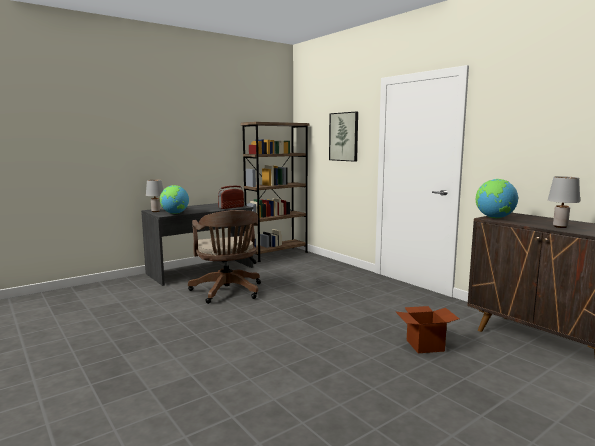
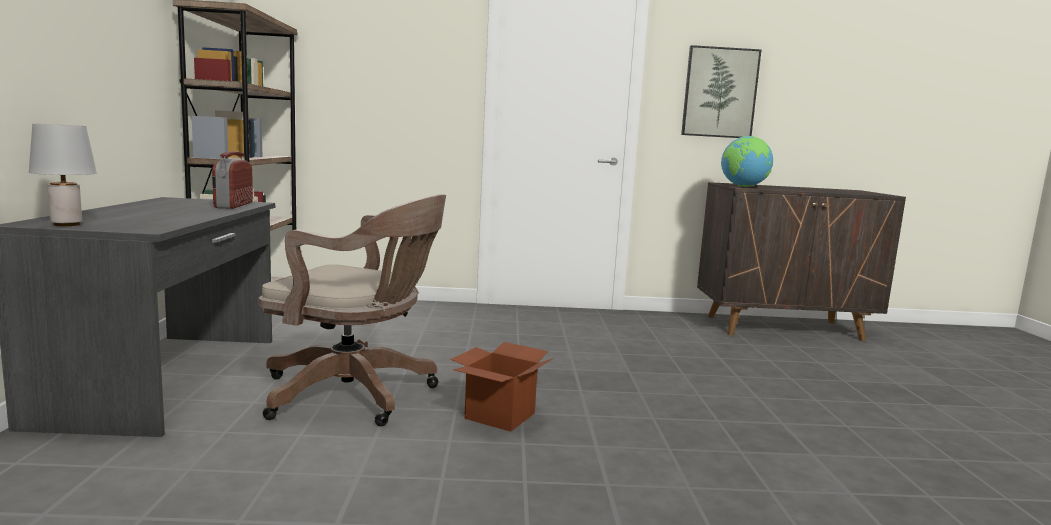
camera: 55 degrees left, 0 degrees up
globe [160,185,189,214] -> none
picture [329,112,358,162] -> picture moved to [681,45,761,138]
cardboard box [396,306,459,353] -> cardboard box moved to [451,342,553,432]
grey table lamp [548,176,580,228] -> none

